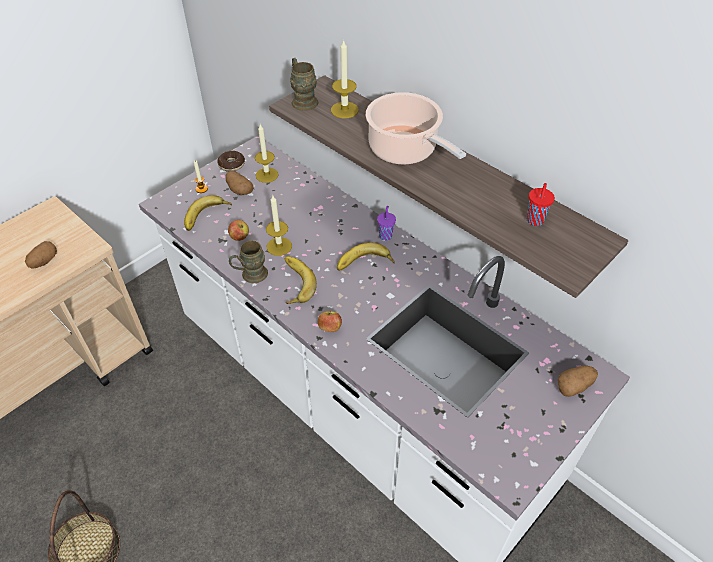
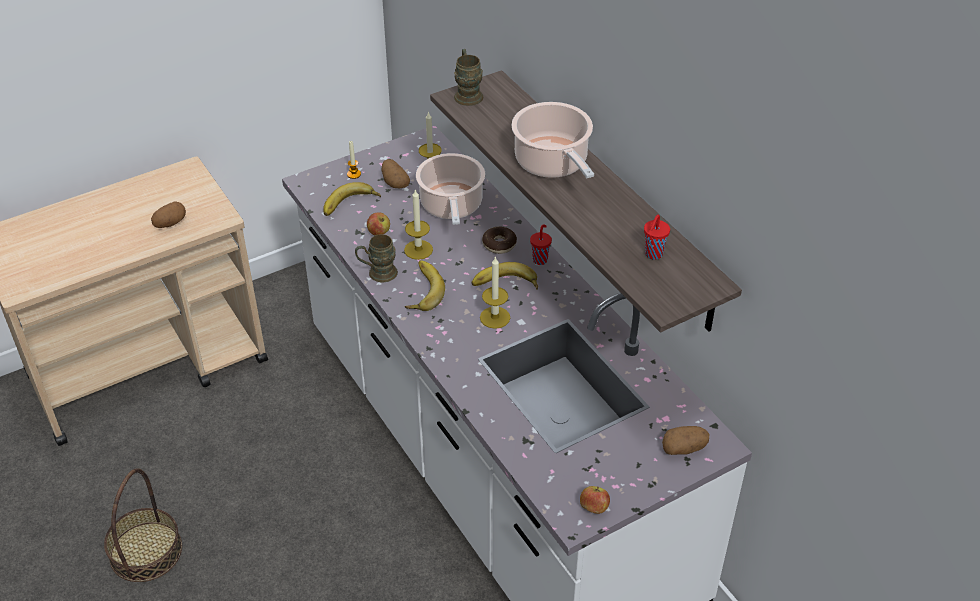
camera: 15 degrees right, 5 degrees down
donut [217,151,245,172] -> donut moved to [482,226,517,254]
apple [318,311,342,332] -> apple moved to [580,486,610,514]
candle [331,39,359,118] -> candle moved to [480,256,510,329]
purple cup [377,206,396,241] -> red cup [530,224,552,265]
none -> cooking pot [416,153,485,225]

